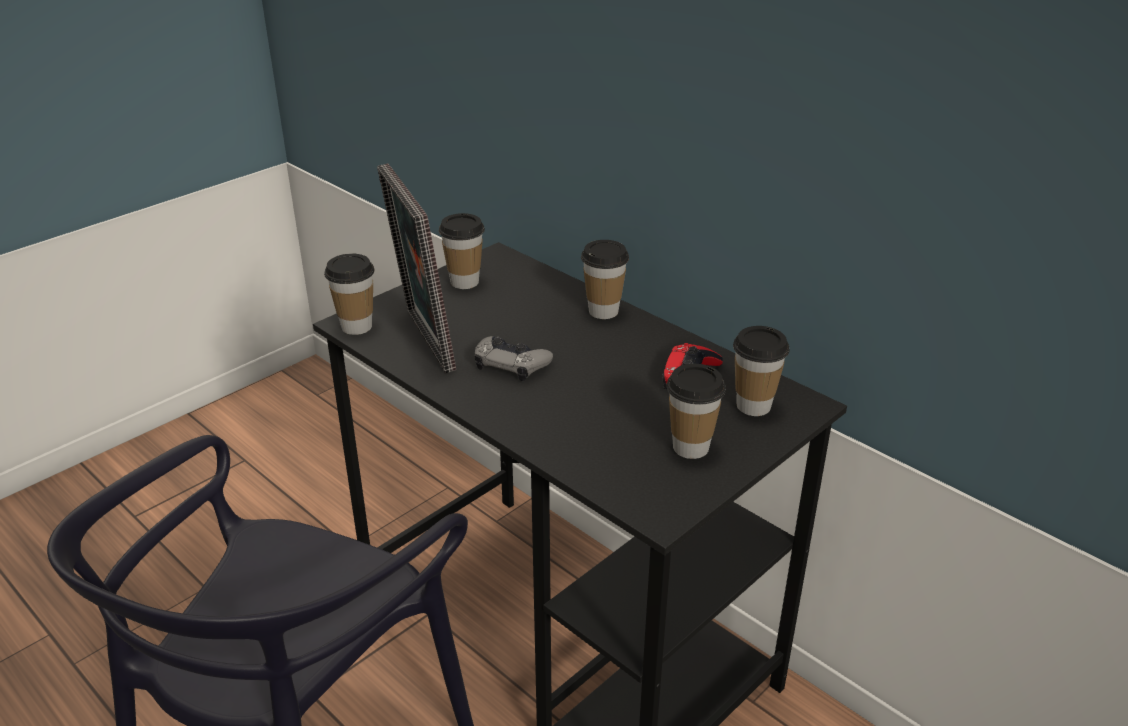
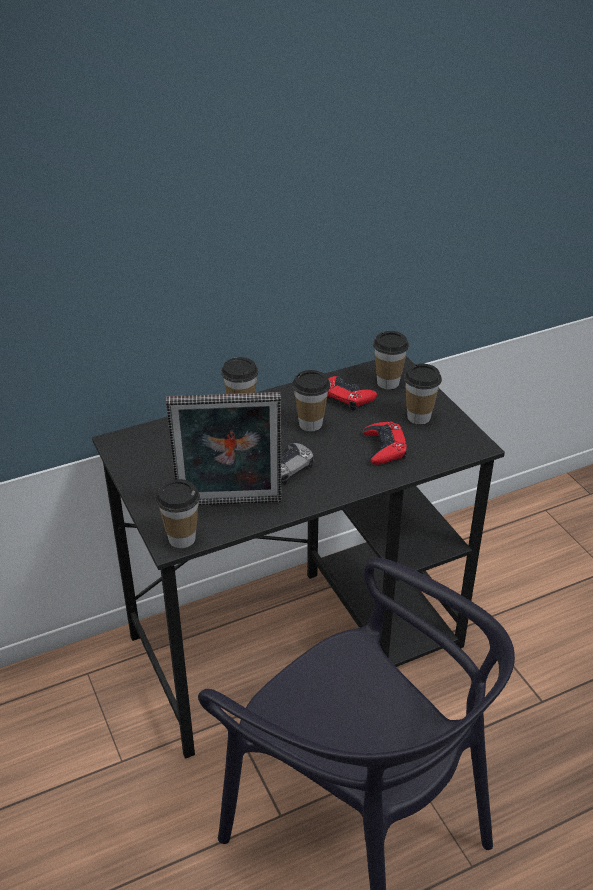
camera: 70 degrees left, 5 degrees up
cup [439,213,485,289] -> cup moved to [292,370,330,431]
none -> red game controller [363,422,408,465]

